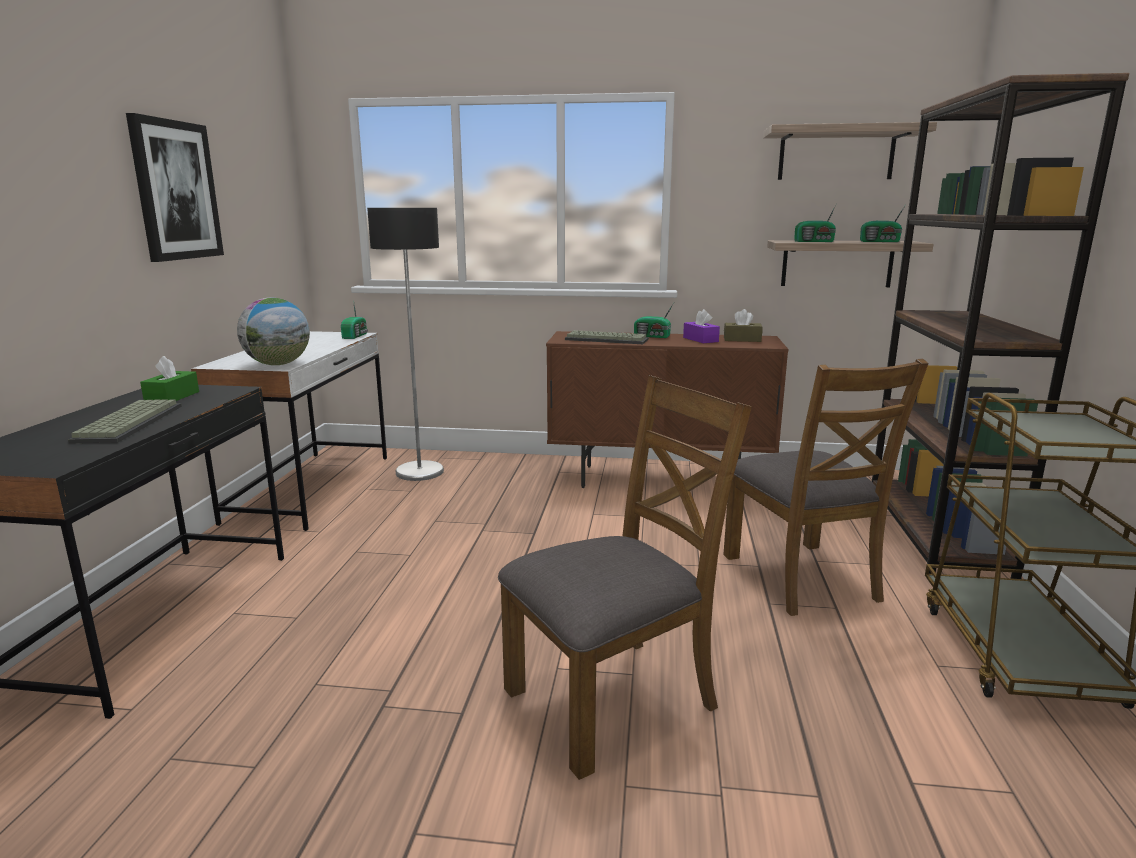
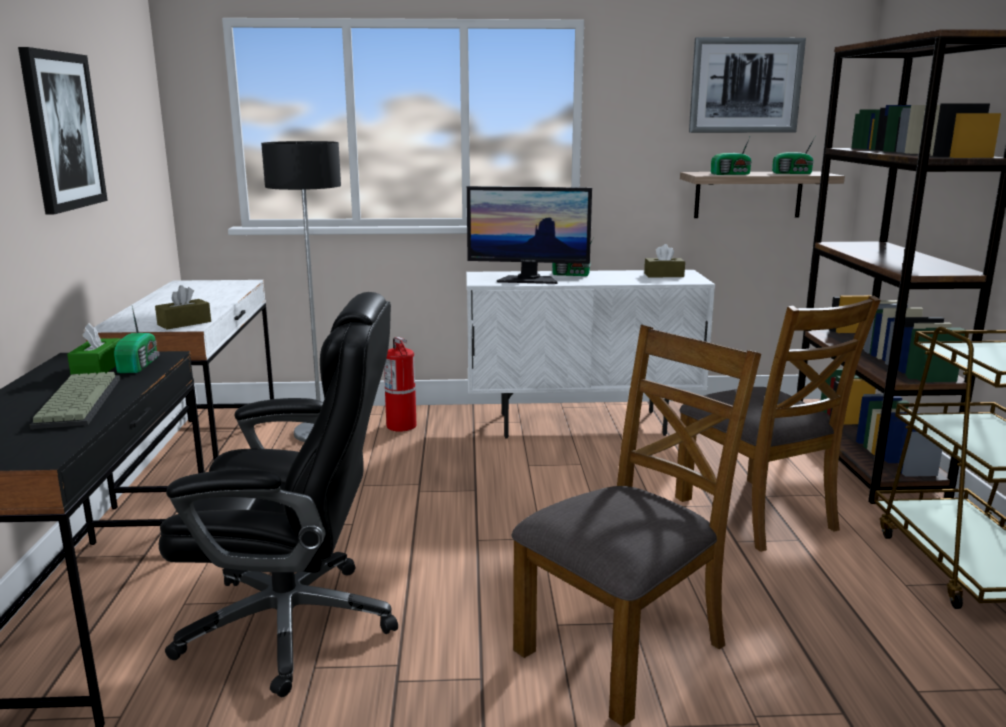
camera: 10 degrees left, 0 degrees up
globe [237,298,310,365] -> brown tissue box [155,285,211,329]
radio [341,300,368,339] -> radio moved to [114,306,159,373]
brown cabinet [546,331,788,488] -> white cabinet [466,270,715,439]
keyboard [565,330,649,344] -> monitor [467,186,592,284]
purple tissue box [683,309,720,343] -> none
shelf [763,122,937,180] -> picture [689,37,806,133]
none -> black office chair [159,292,398,697]
none -> fire extinguisher [384,337,416,432]

